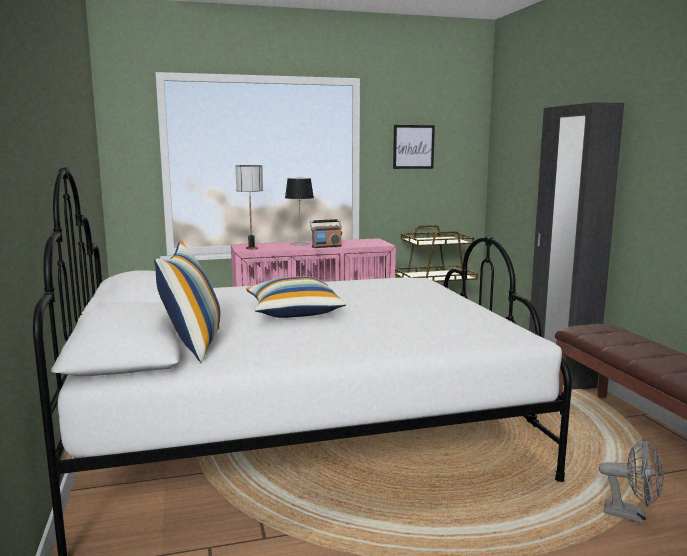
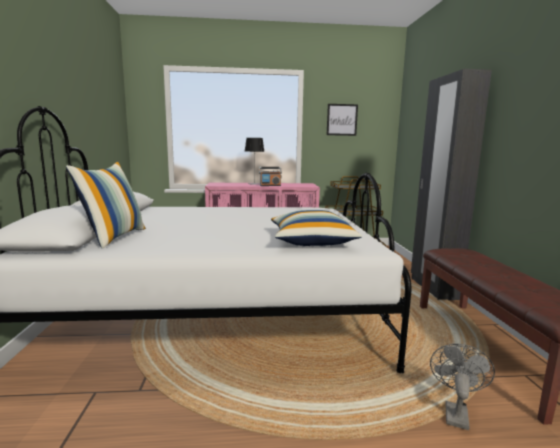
camera: 10 degrees right, 0 degrees up
table lamp [235,165,263,249] -> none
pillow [246,276,347,318] -> pillow moved to [271,210,362,246]
grey fan [599,438,664,524] -> grey fan turned 105 degrees counterclockwise [430,344,495,430]

